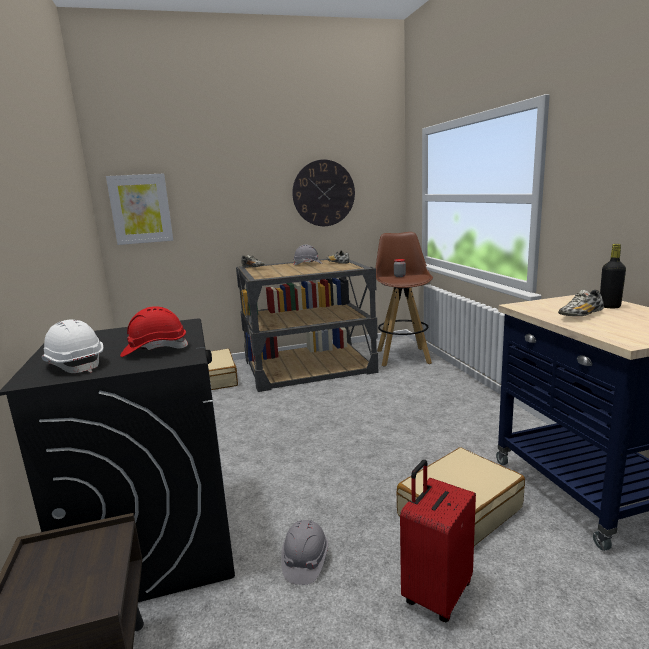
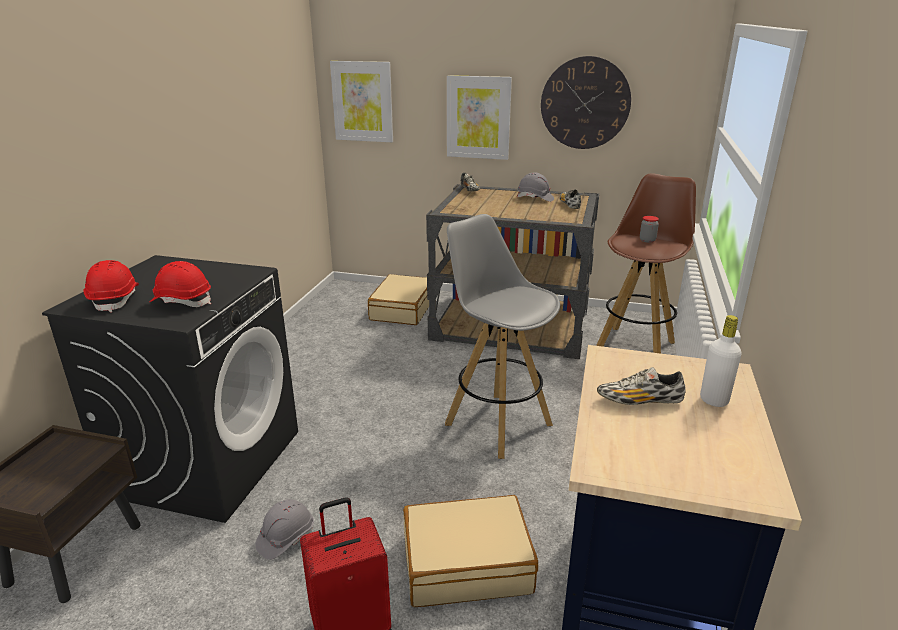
camera: 30 degrees right, 10 degrees up
white hard hat [42,319,103,373] -> red hard hat [83,260,139,313]
black bottle [600,244,626,308] -> white bottle [700,315,742,407]
none -> grey stool [445,214,560,459]
none -> picture [447,75,512,160]

